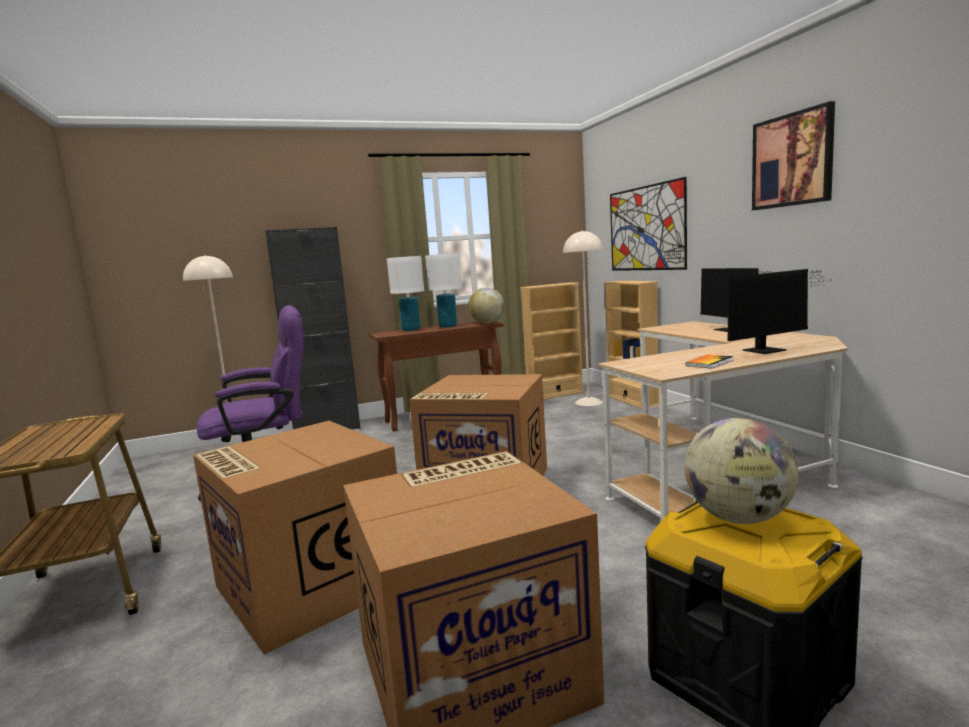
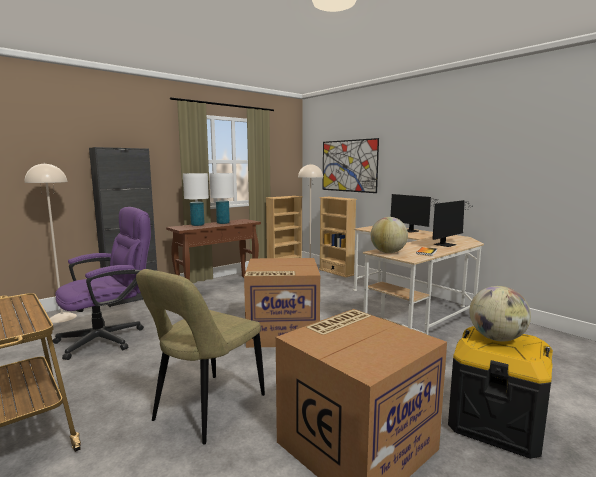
camera: 20 degrees left, 0 degrees up
cardboard box [193,421,397,654] -> beige chair [136,269,265,445]
globe [468,287,504,323] -> globe moved to [371,217,408,253]
picture [752,101,835,210] -> none

